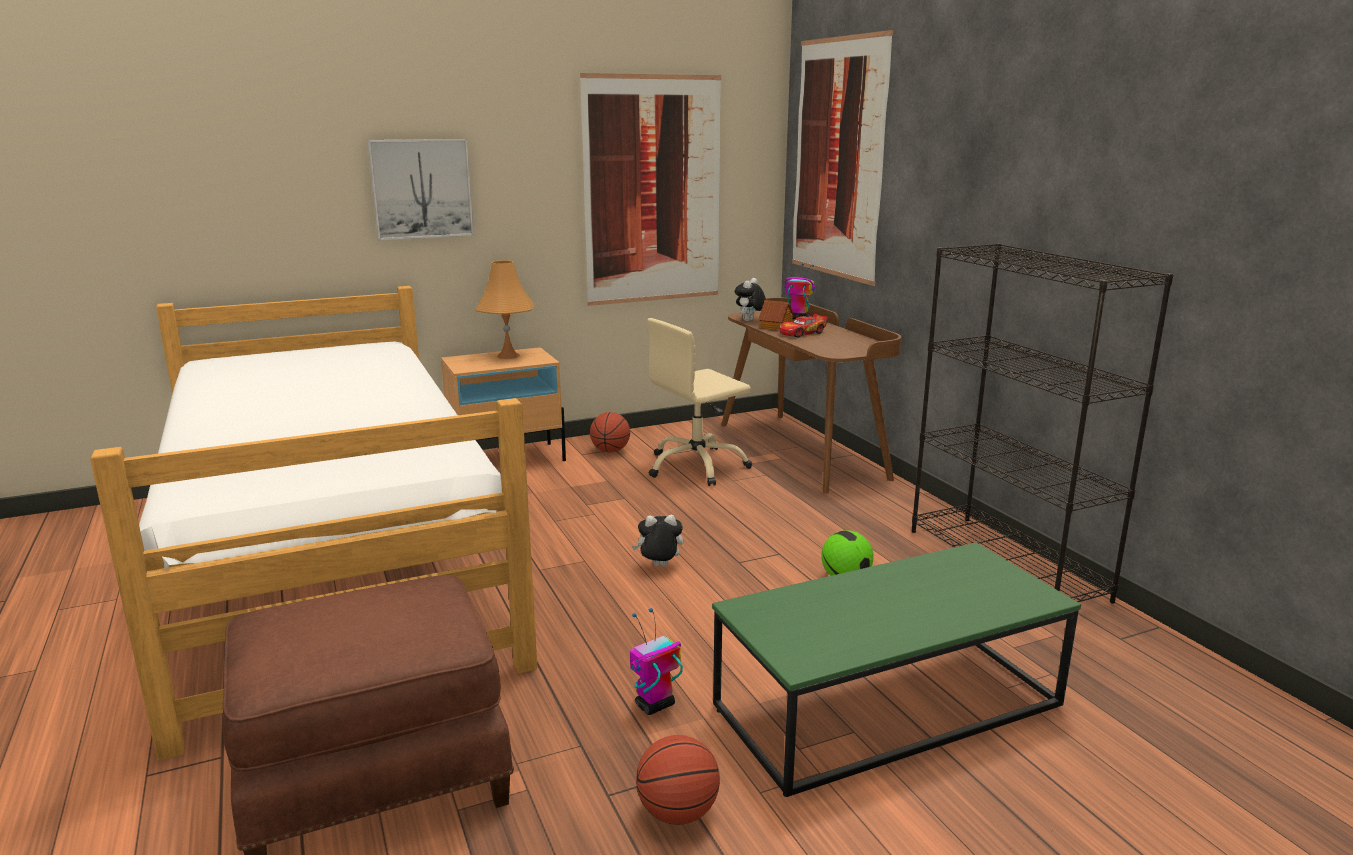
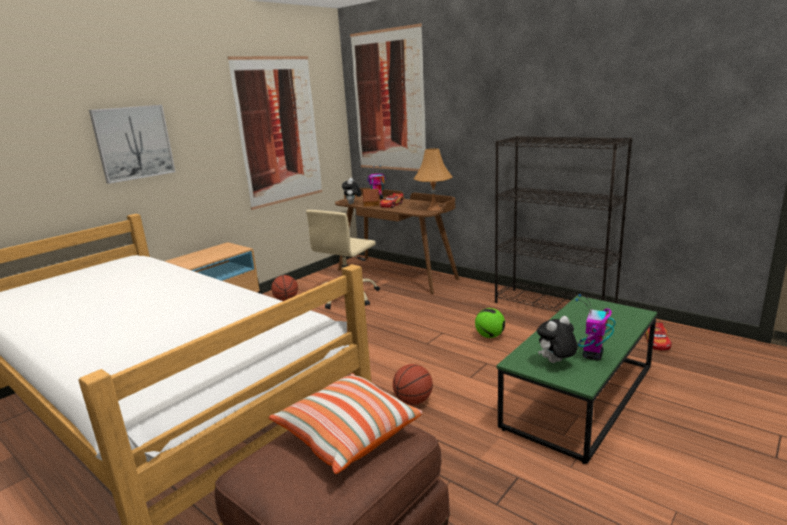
camera: 25 degrees left, 0 degrees up
orange table lamp [476,260,535,359] -> orange table lamp moved to [414,148,452,211]
toy robot [630,608,683,715] -> toy robot moved to [575,294,615,360]
plush toy [632,515,683,566] -> plush toy moved to [537,316,578,363]
basketball [636,735,720,825] -> basketball moved to [393,364,433,405]
none -> pillow [269,373,423,474]
none -> toy car [645,323,672,350]

